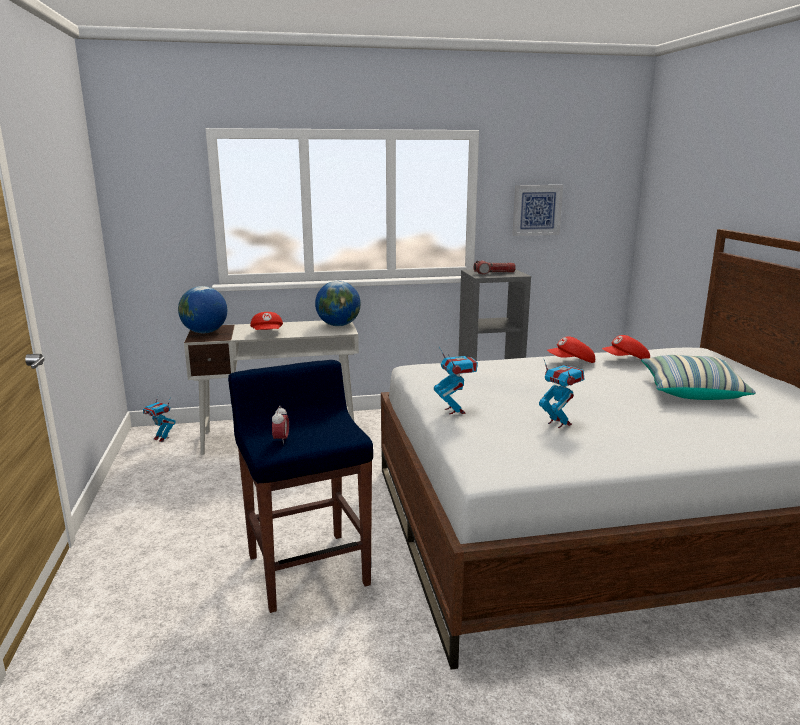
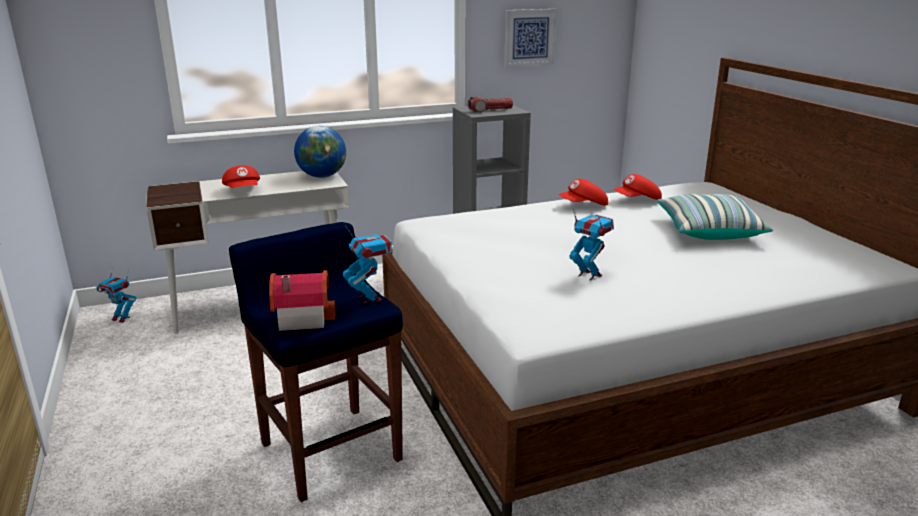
camera: 10 degrees left, 5 degrees up
globe [178,286,227,333] -> none
alarm clock [272,406,289,445] -> toy house [269,270,336,331]
toy robot [434,347,478,414] -> toy robot moved to [343,225,392,304]

